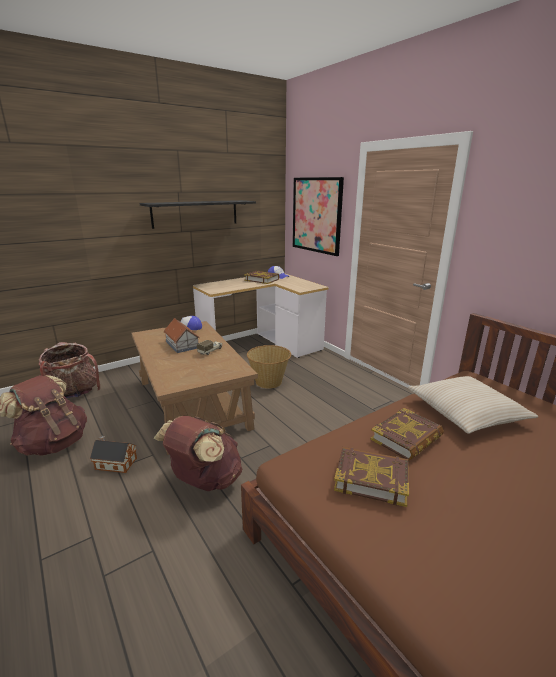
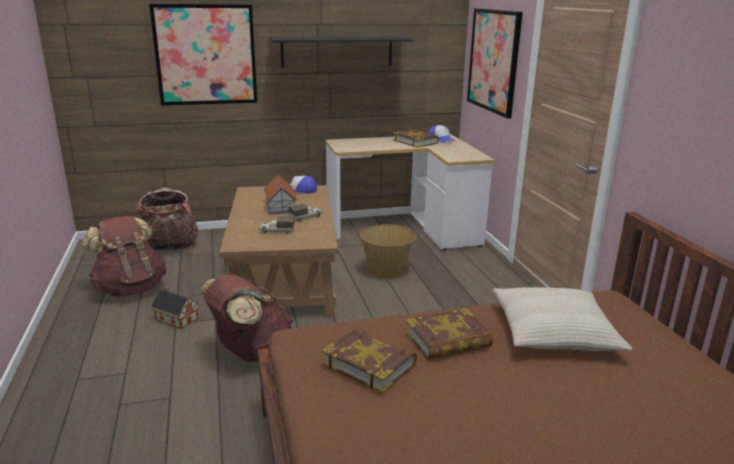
camera: 20 degrees right, 0 degrees up
none -> picture [149,4,257,106]
none -> toy truck [259,216,294,234]

